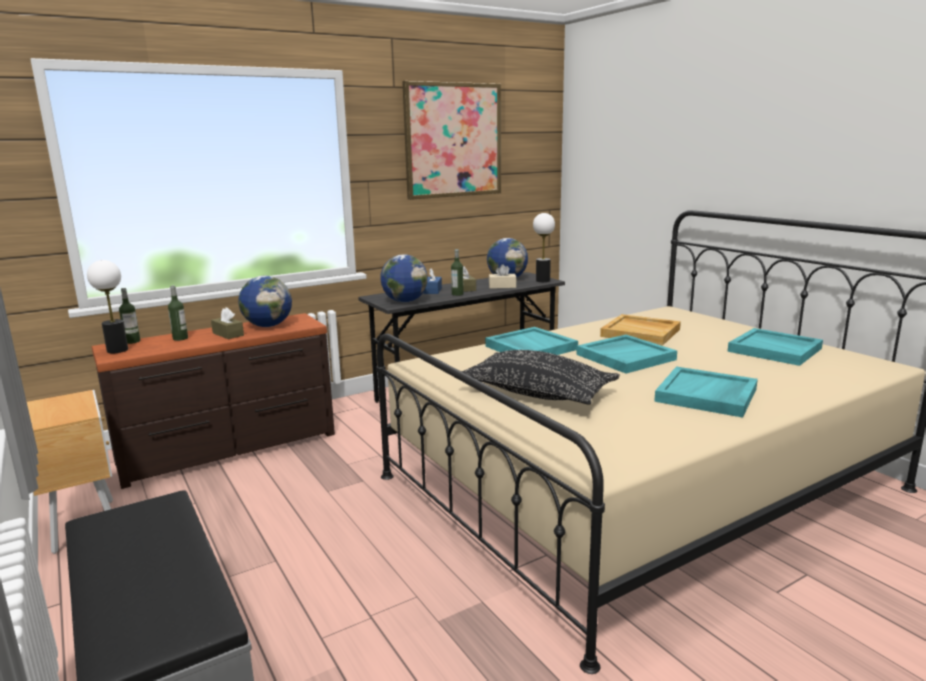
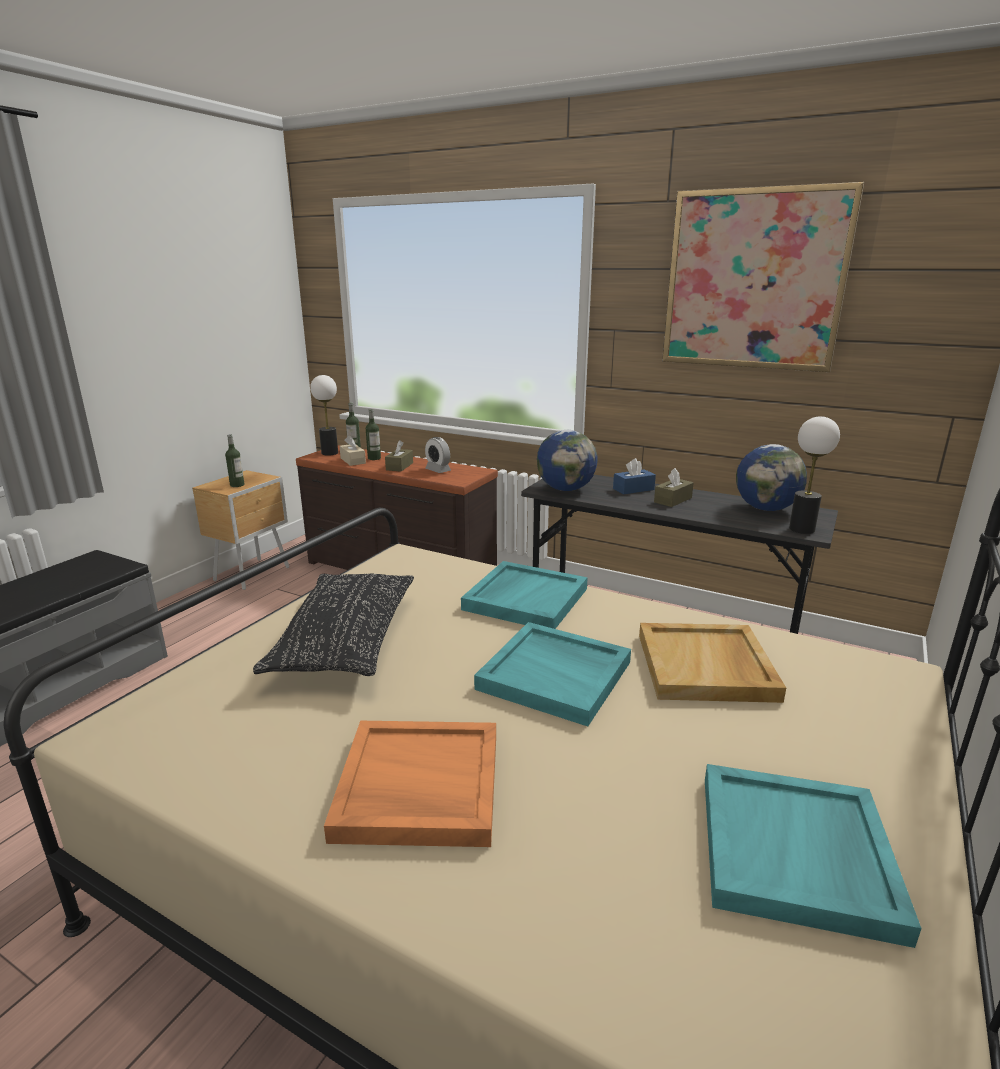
camera: 60 degrees right, 5 degrees up
globe [238,276,292,327] -> alarm clock [425,437,451,473]
bottle [451,249,464,296] -> bottle moved to [225,434,244,487]
beige tissue box [489,264,517,288] -> beige tissue box moved to [340,435,366,466]
turquoise tray [654,366,758,418] -> orange tray [324,721,496,847]

